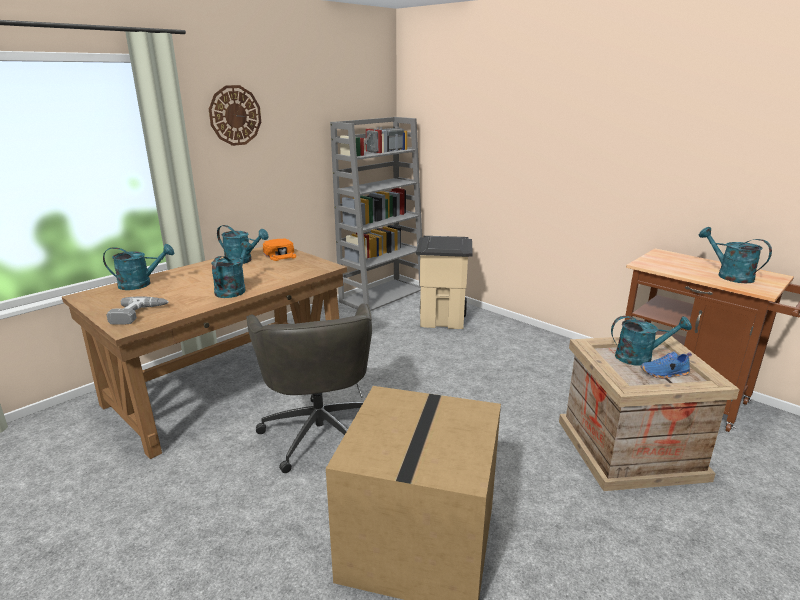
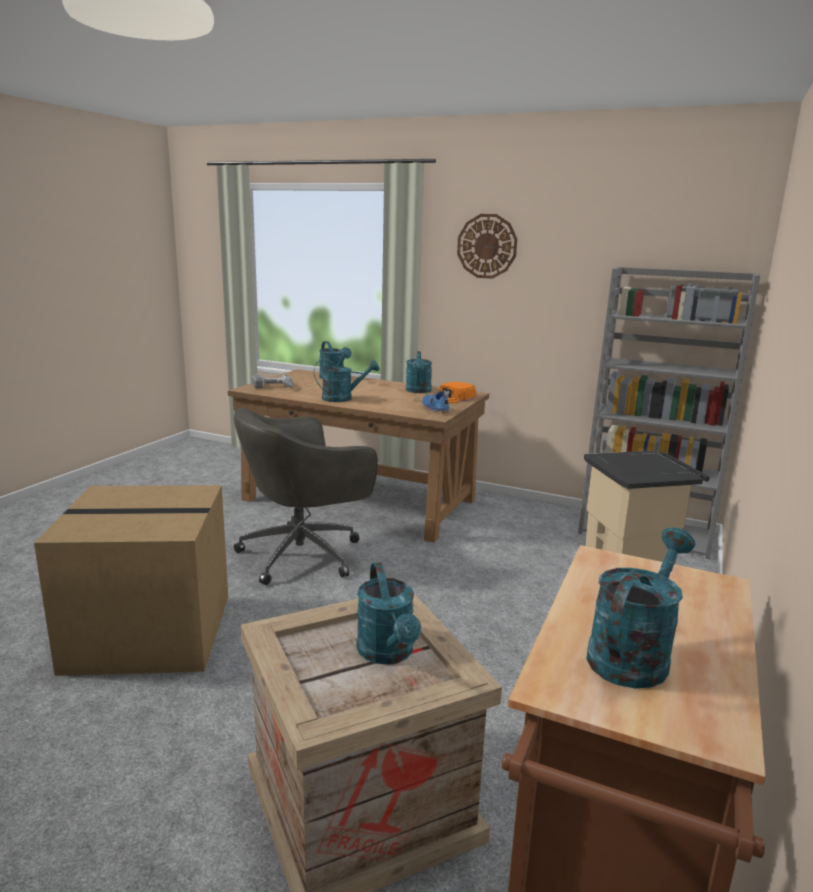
camera: 70 degrees right, 5 degrees down
blue shoe [641,351,692,379] -> blue shoe moved to [422,391,450,414]

